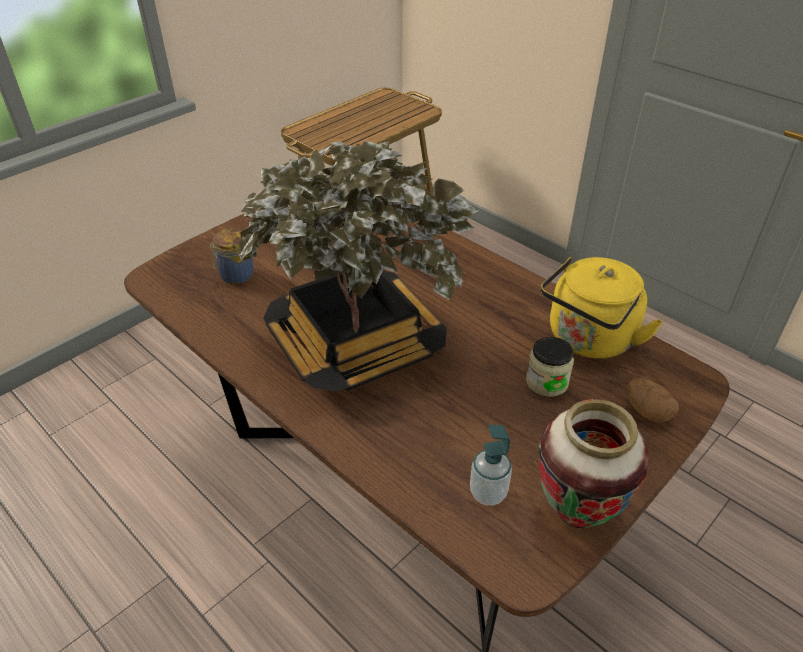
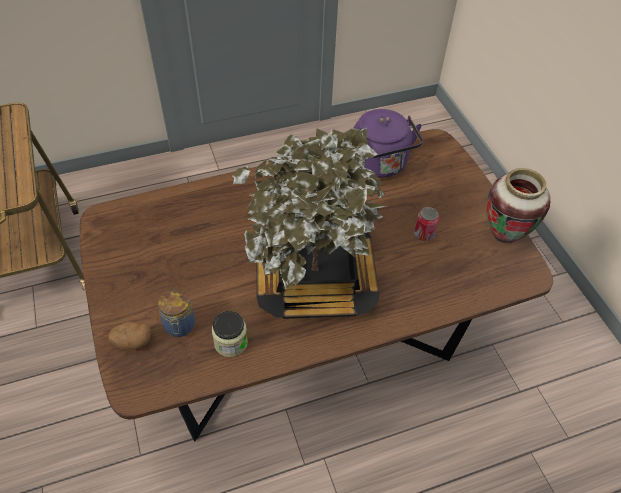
camera: 65 degrees left, 10 degrees up
soap dispenser [470,425,512,506] -> none
jar [526,337,574,397] -> jar moved to [212,311,248,357]
yellow kettle [541,257,663,359] -> purple kettle [353,109,423,178]
potato [627,378,679,423] -> potato moved to [108,321,152,350]
none -> can [414,207,439,241]

